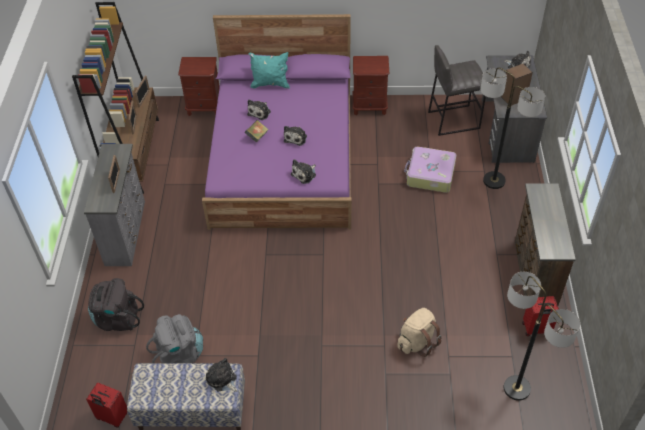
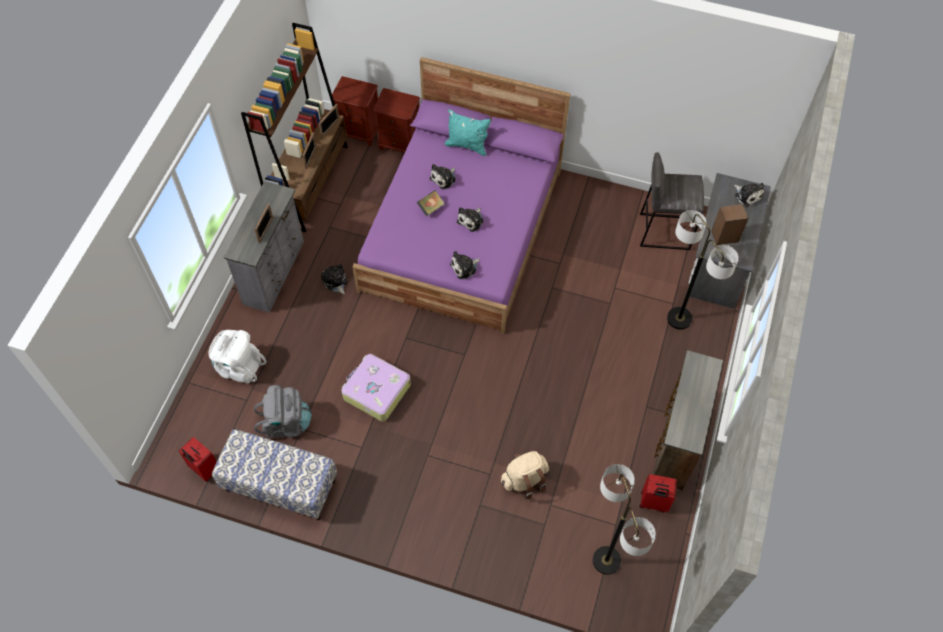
camera: 15 degrees right, 10 degrees up
black backpack [88,278,144,331] -> white backpack [208,330,266,384]
plush toy [206,358,238,392] -> plush toy moved to [321,264,348,294]
brown nightstand [353,56,389,115] -> brown nightstand moved to [332,76,378,146]
suitcase [404,147,456,193] -> suitcase moved to [342,354,411,421]

